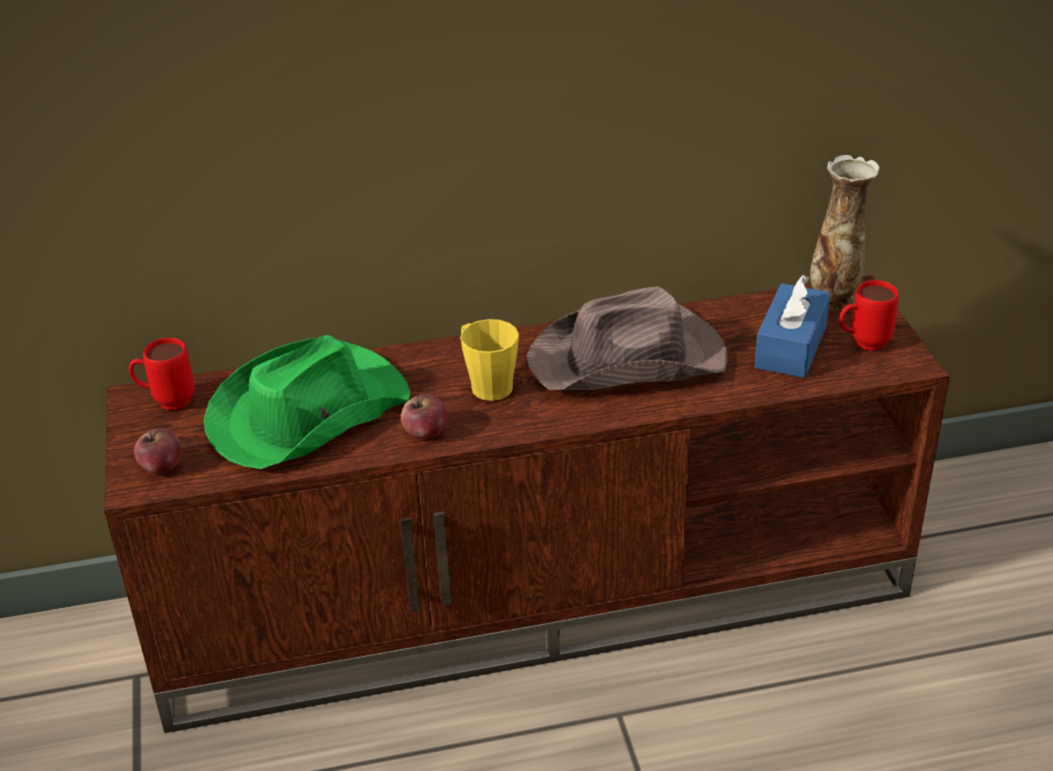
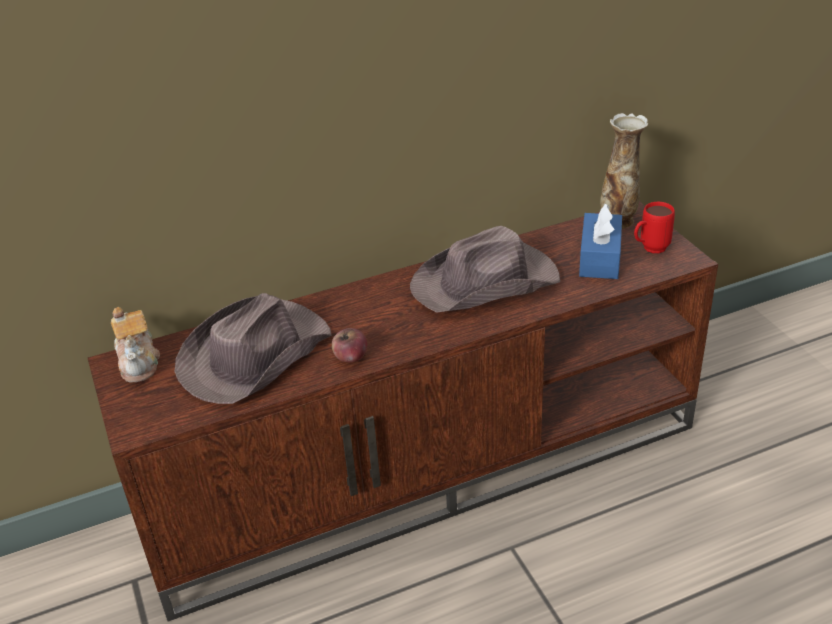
camera: 10 degrees left, 0 degrees up
red mug [129,338,195,410] -> teapot [111,307,160,383]
apple [134,428,182,474] -> none
green hat [204,335,411,469] -> brown hat [175,293,332,404]
yellow mug [460,319,519,401] -> none

